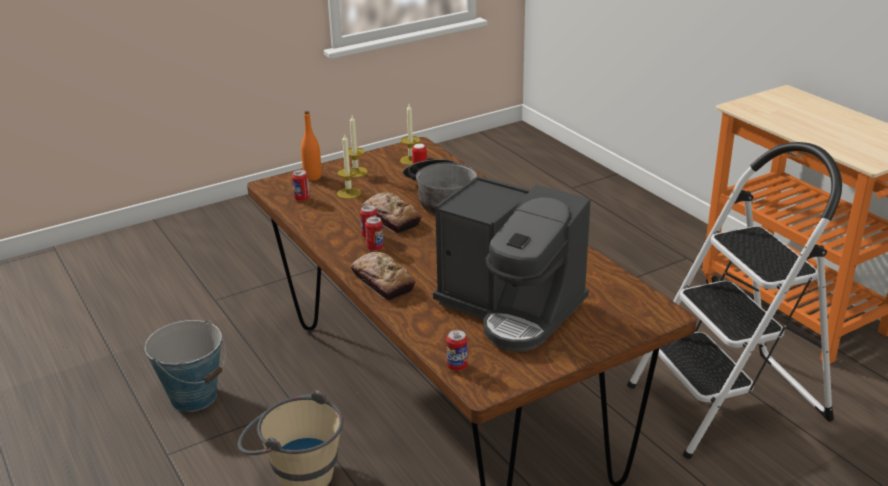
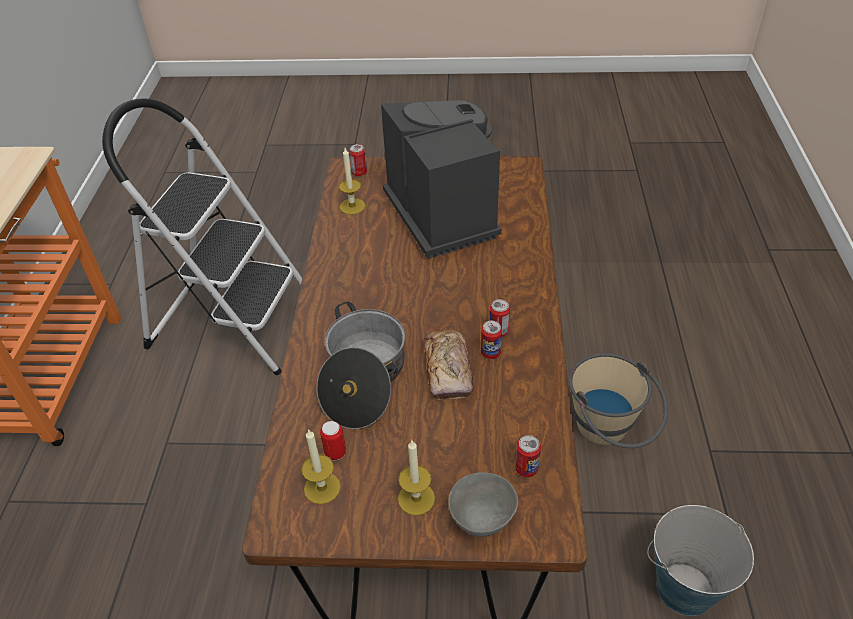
camera: 145 degrees left, 15 degrees up
orange bottle [301,111,322,181] -> grey bowl [448,472,518,537]
candle [337,133,361,199] -> candle moved to [339,148,365,215]
bread [351,252,415,300] -> none
can [446,330,467,371] -> can moved to [349,144,367,176]

